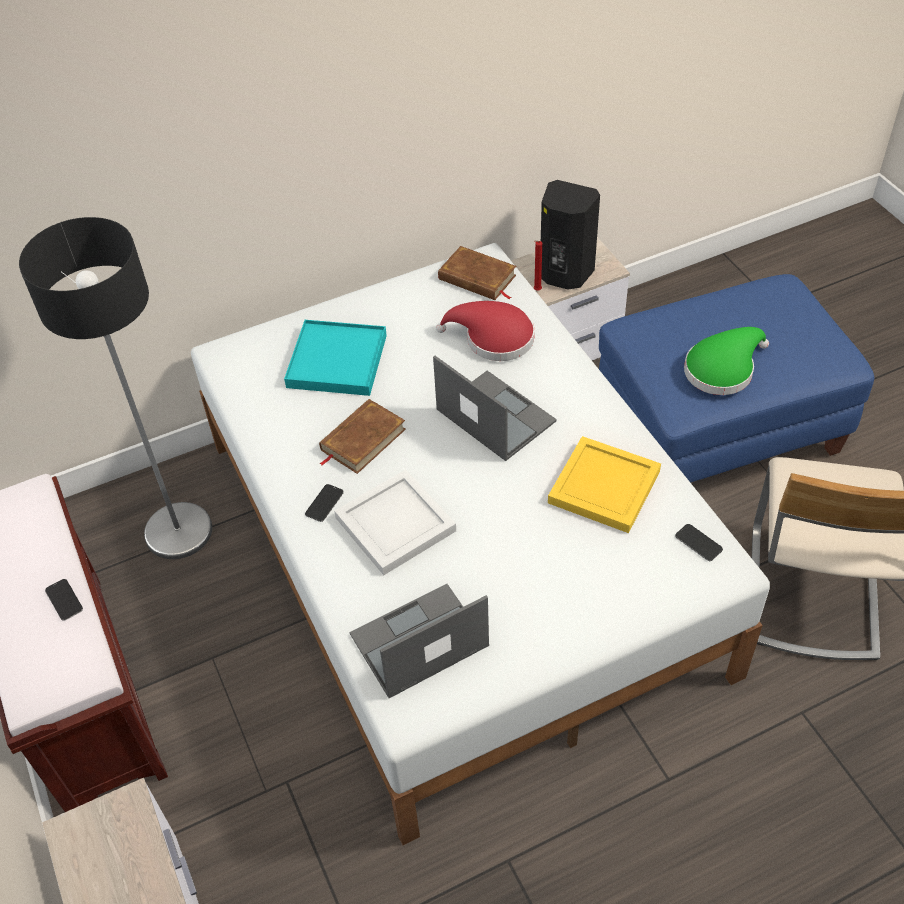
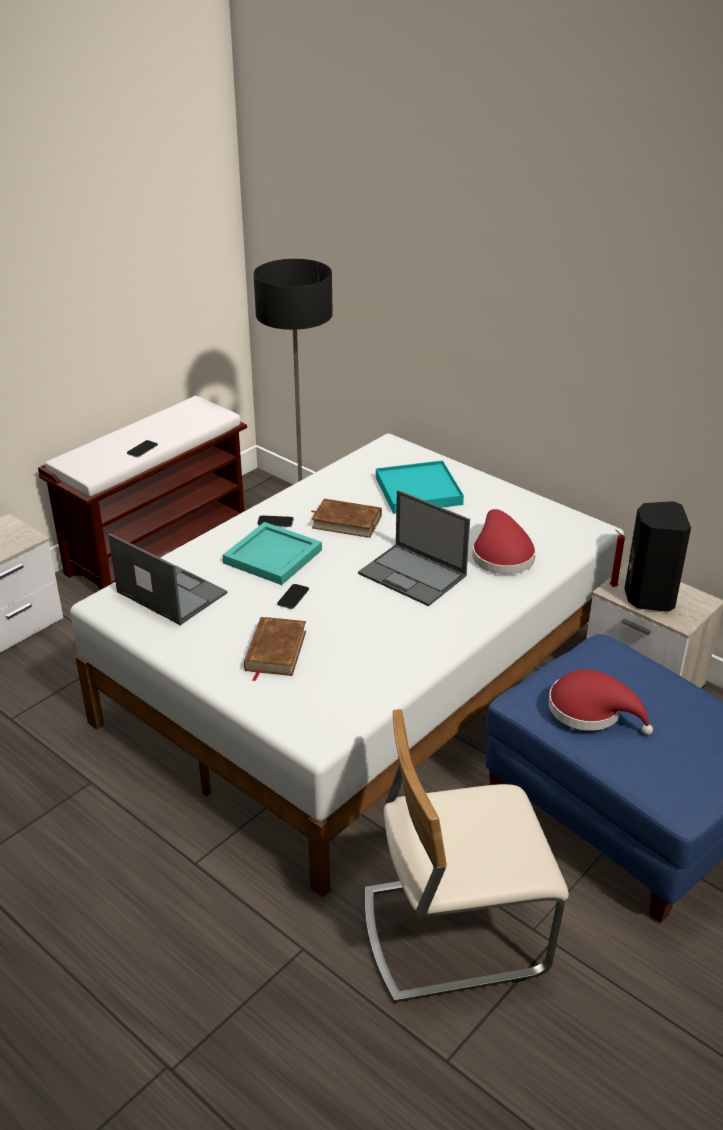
camera: 65 degrees right, 15 degrees down
white tray [334,470,456,575] -> turquoise tray [222,522,322,585]
laptop [433,356,557,461] -> laptop turned 105 degrees clockwise [358,490,470,606]
brown book [438,246,516,300] -> brown book moved to [244,617,306,681]
yellow tray [548,436,661,533] -> none
phone [675,524,723,561] -> phone moved to [277,584,309,609]
green hat [684,327,769,395] -> red hat [548,669,653,735]

